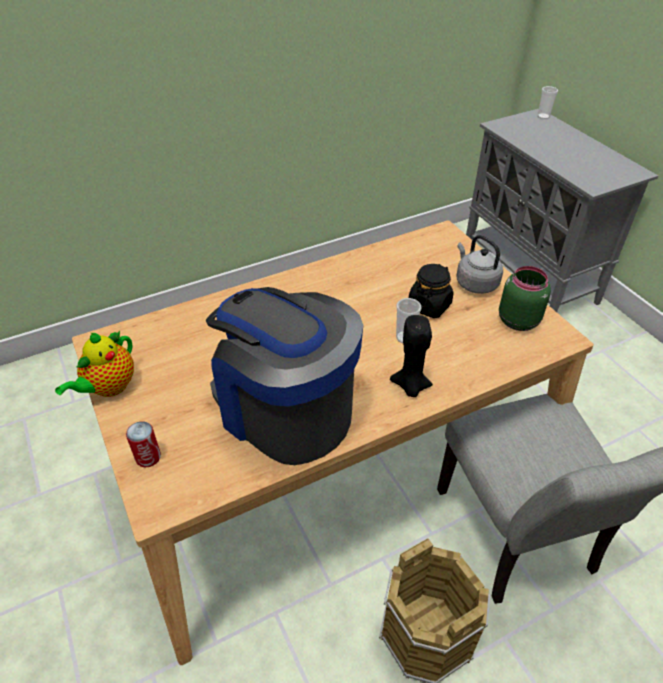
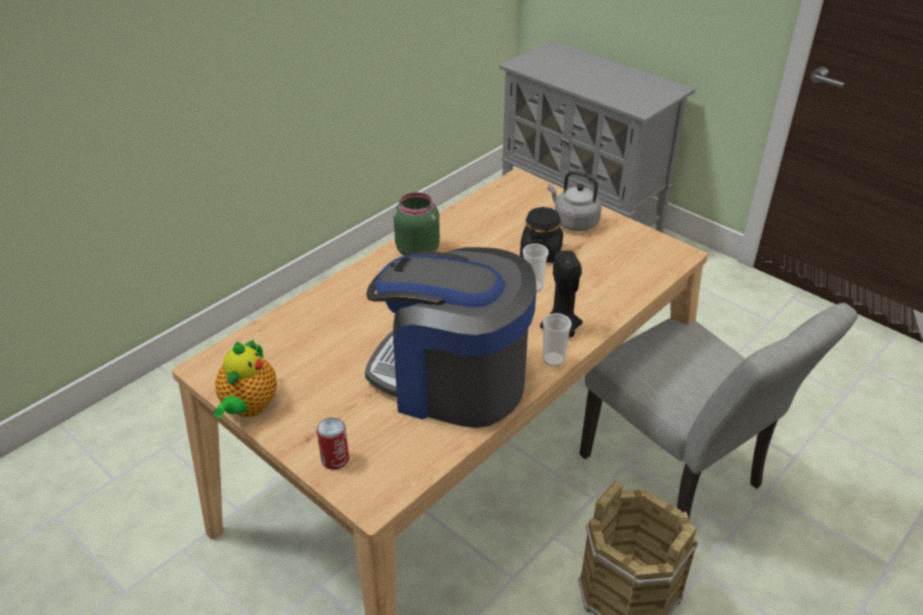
camera: 20 degrees left, 5 degrees down
green jar [499,266,551,331] -> green jar moved to [394,192,440,256]
cup [538,86,558,119] -> cup moved to [543,313,572,367]

